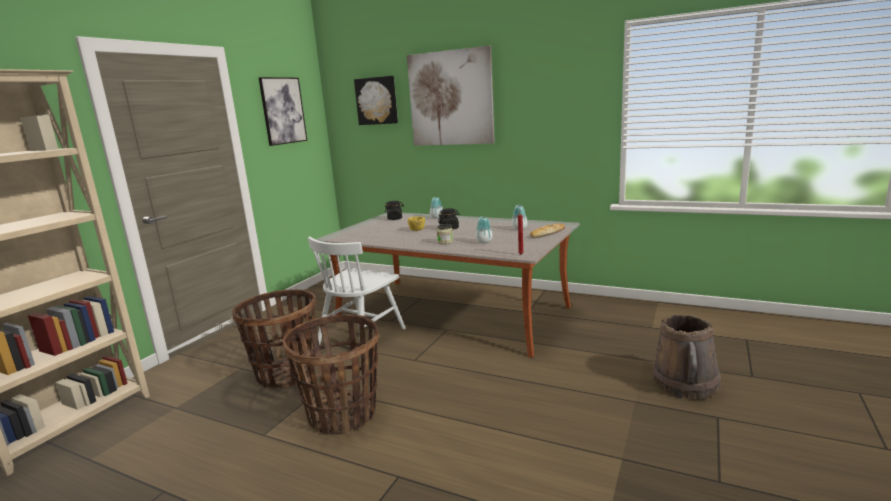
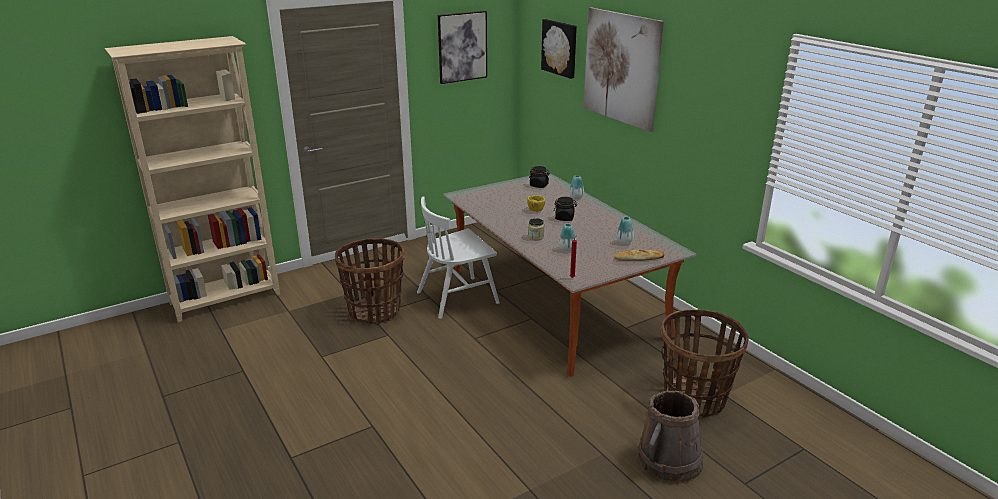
camera: 30 degrees right, 10 degrees up
basket [283,314,379,435] -> basket moved to [660,309,749,417]

